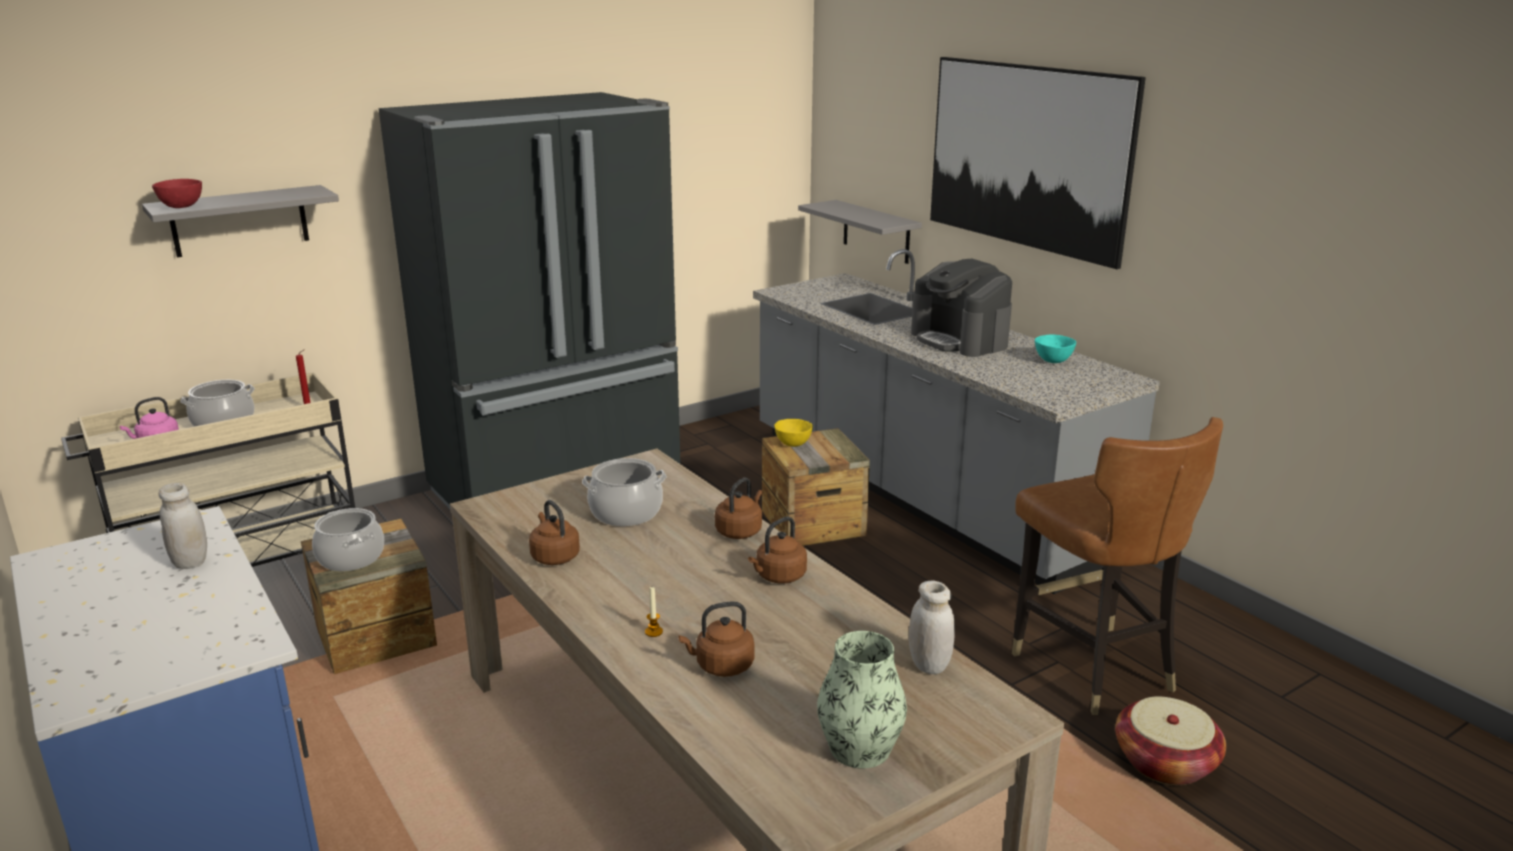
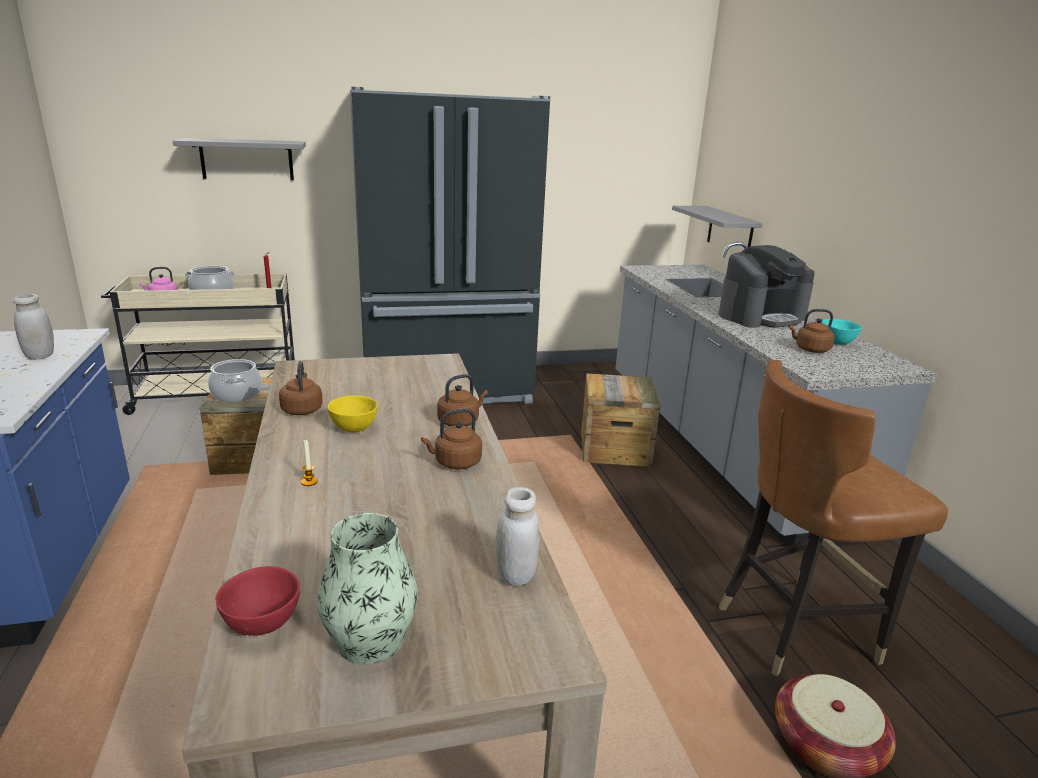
camera: 20 degrees right, 0 degrees up
red bowl [152,179,202,208] -> red bowl moved to [215,566,300,636]
cooking pot [582,458,666,526] -> none
brown kettle [679,601,754,677] -> brown kettle moved to [788,309,835,353]
yellow bowl [774,419,813,447] -> yellow bowl moved to [327,395,378,432]
coffee machine [911,259,1012,357] -> coffee machine turned 105 degrees counterclockwise [719,245,815,328]
picture [930,57,1146,269] -> none
brown chair [1012,417,1223,715] -> brown chair turned 75 degrees clockwise [719,360,948,677]

